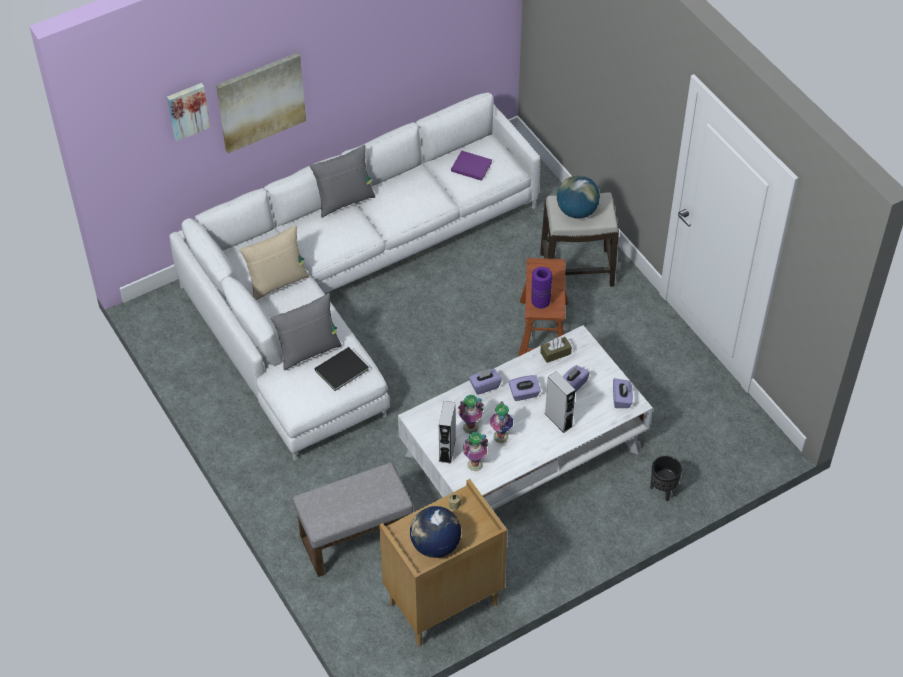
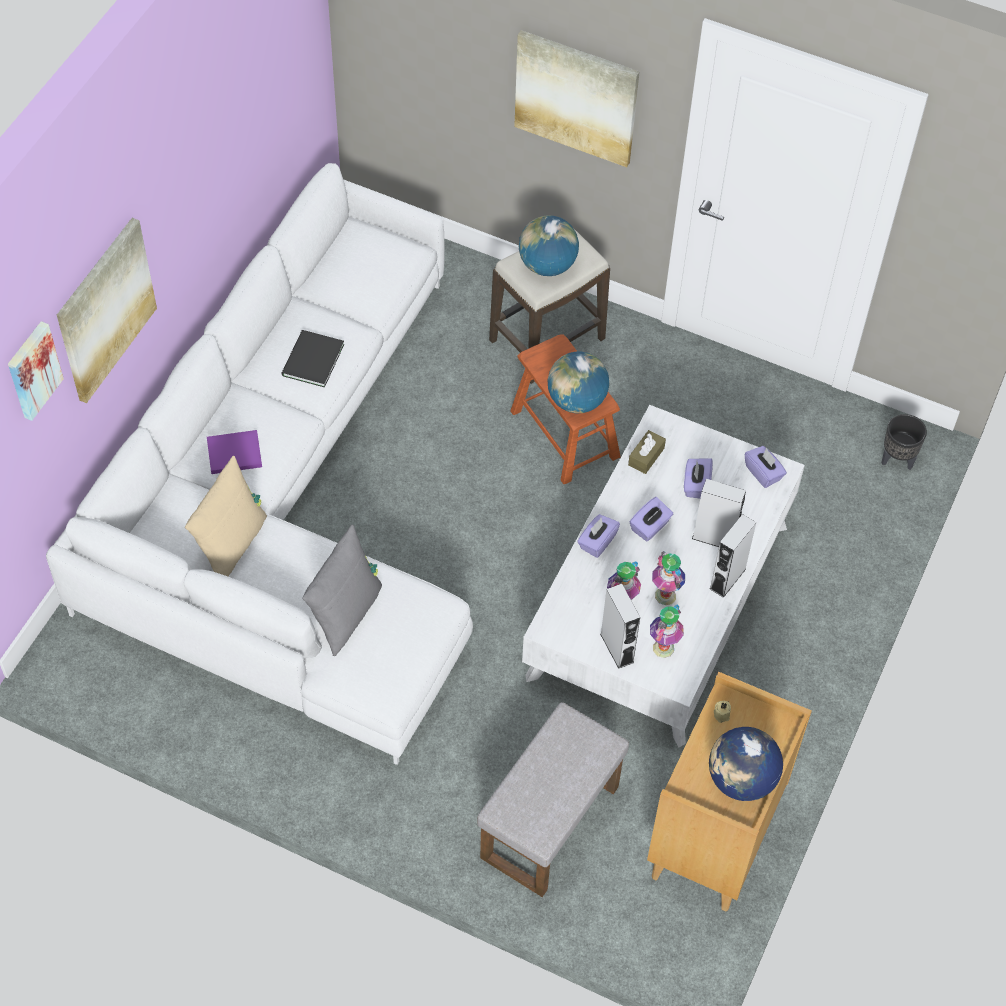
camera: 35 degrees left, 5 degrees up
grey pillow [310,145,375,217] -> none
black book [314,347,369,391] -> black book moved to [281,330,344,387]
purple book [451,151,492,181] -> purple book moved to [207,430,262,474]
purple vase [531,267,552,309] -> globe [548,352,609,413]
black planter [650,456,682,501] -> black planter moved to [881,414,927,470]
none -> picture [514,30,640,167]
none -> grey speaker [710,514,756,598]

